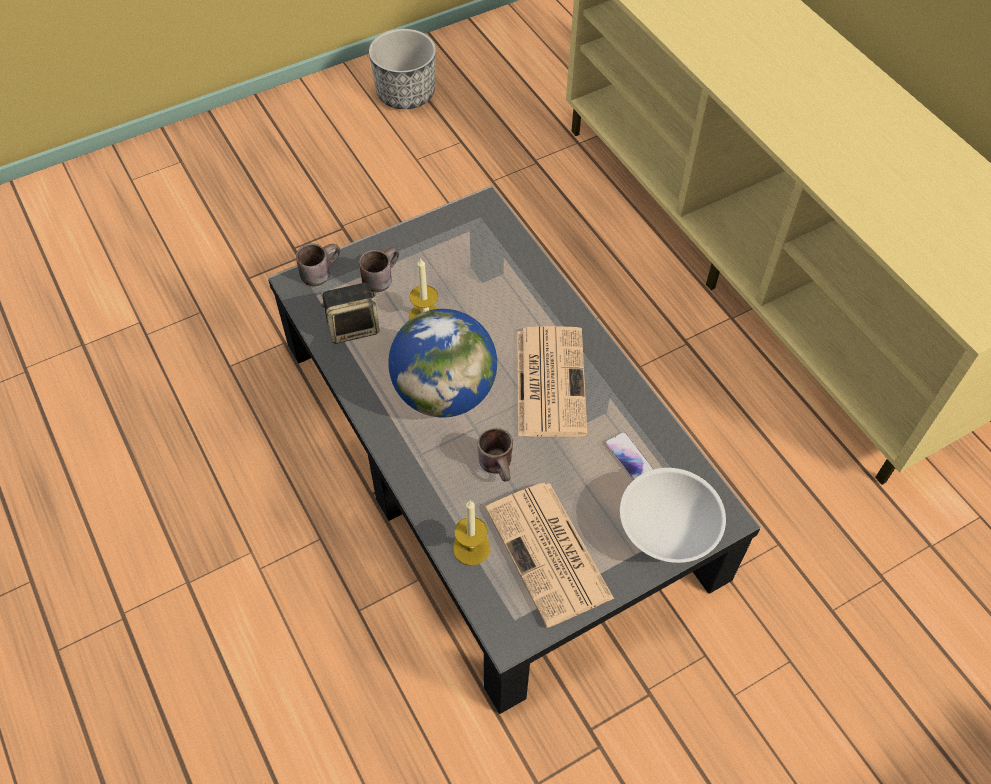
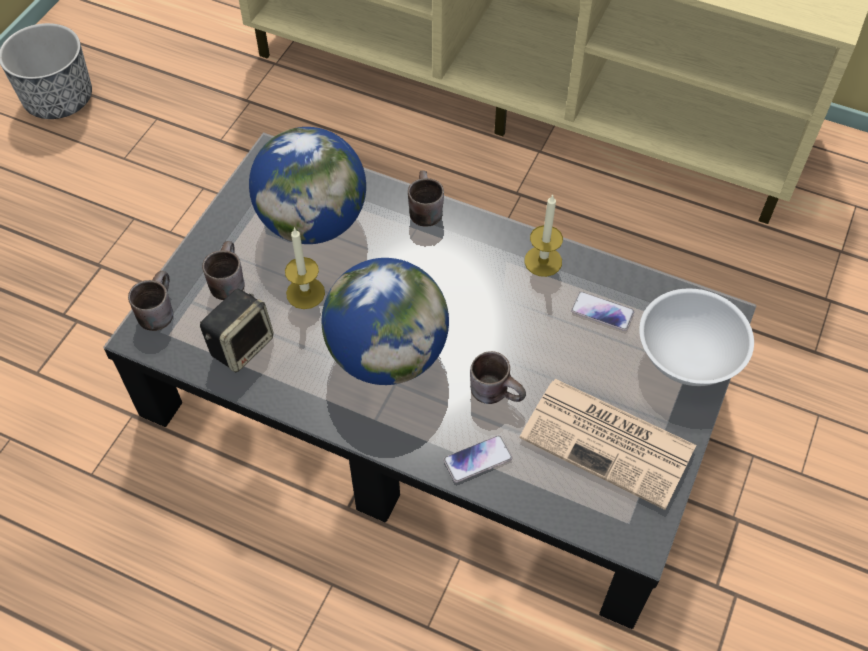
camera: 35 degrees left, 0 degrees up
candle [453,501,490,566] -> candle moved to [524,195,563,277]
newspaper [517,326,588,437] -> none
none -> globe [249,127,366,244]
none -> brown mug [408,171,444,227]
none -> phone [443,435,512,483]

